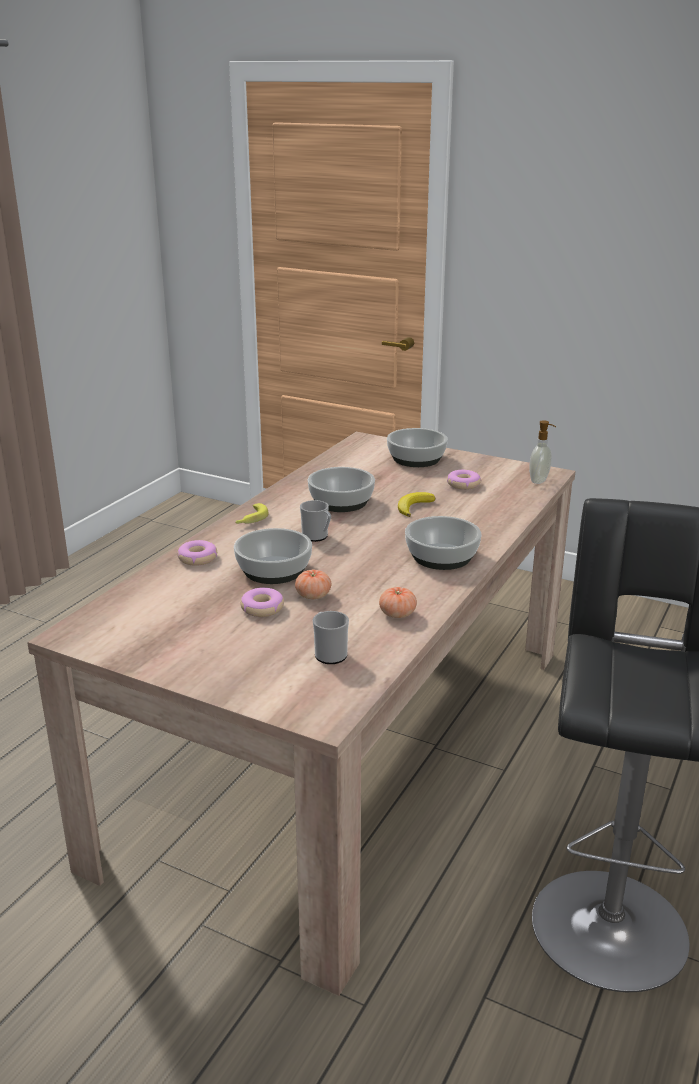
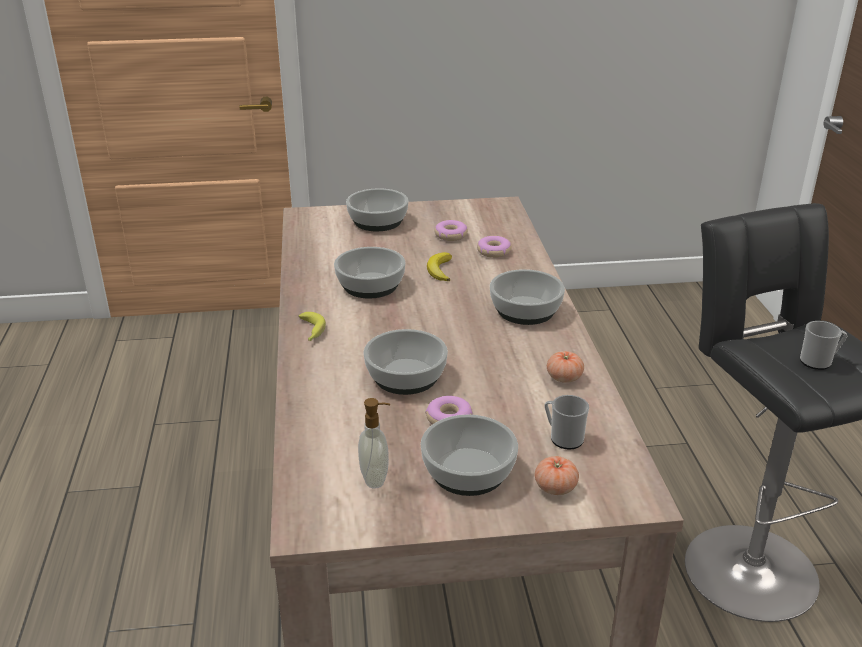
camera: 35 degrees left, 5 degrees up
donut [177,540,217,566] -> donut moved to [477,236,512,258]
tomato [295,570,331,599] -> tomato moved to [535,456,579,495]
mug [300,500,331,542] -> mug moved to [800,321,847,370]
soap dispenser [529,420,556,484] -> soap dispenser moved to [358,398,390,488]
none -> bowl [420,415,518,496]

